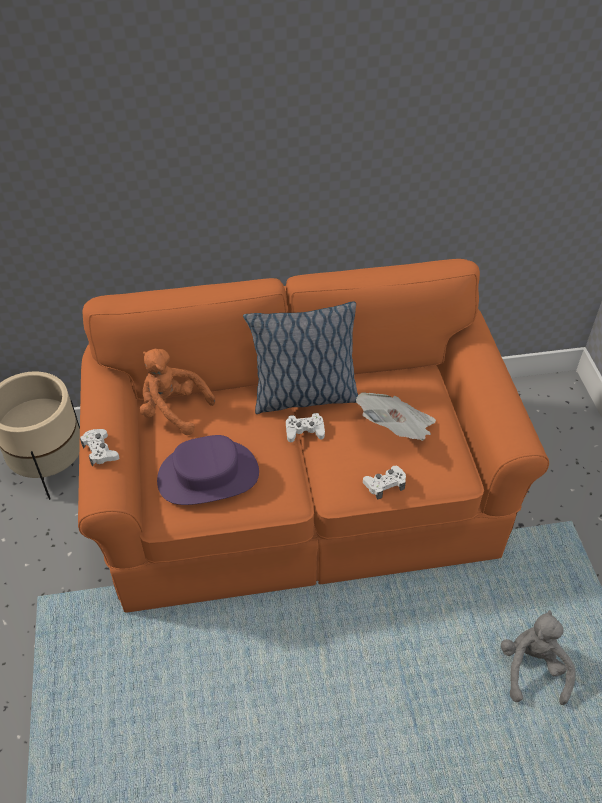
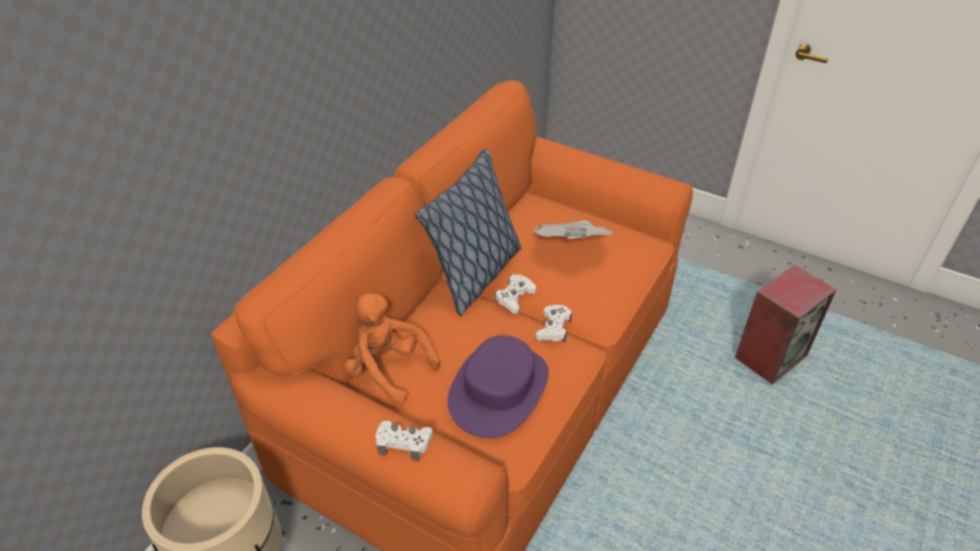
camera: 50 degrees left, 5 degrees down
orange plush toy [140,349,215,435] -> orange plush toy turned 60 degrees clockwise [343,293,440,405]
white game controller [363,466,406,500] -> white game controller moved to [536,305,572,343]
grey plush toy [501,610,576,705] -> speaker [735,264,837,385]

